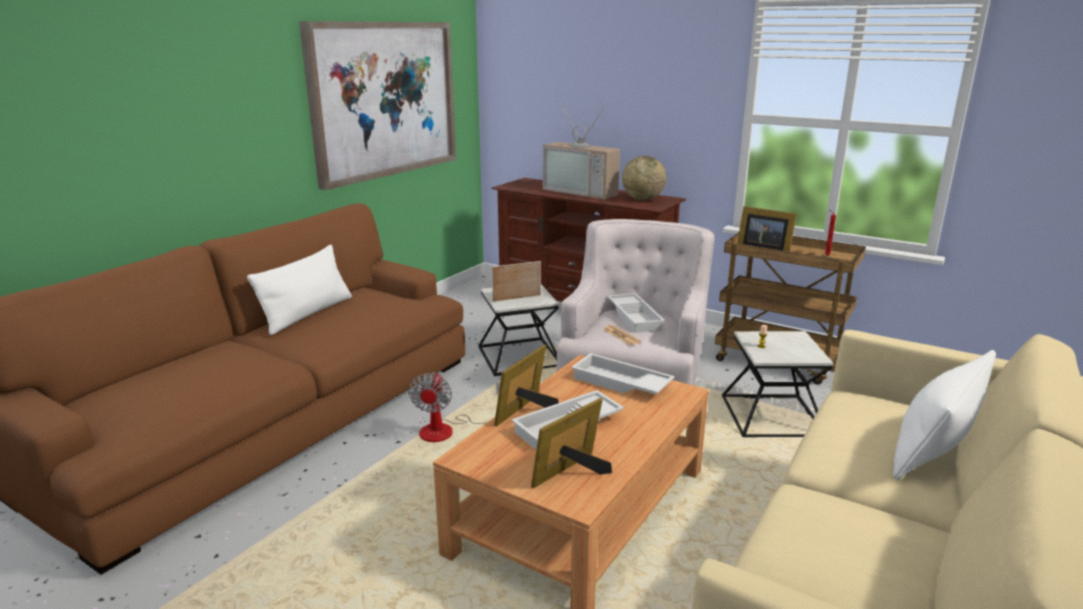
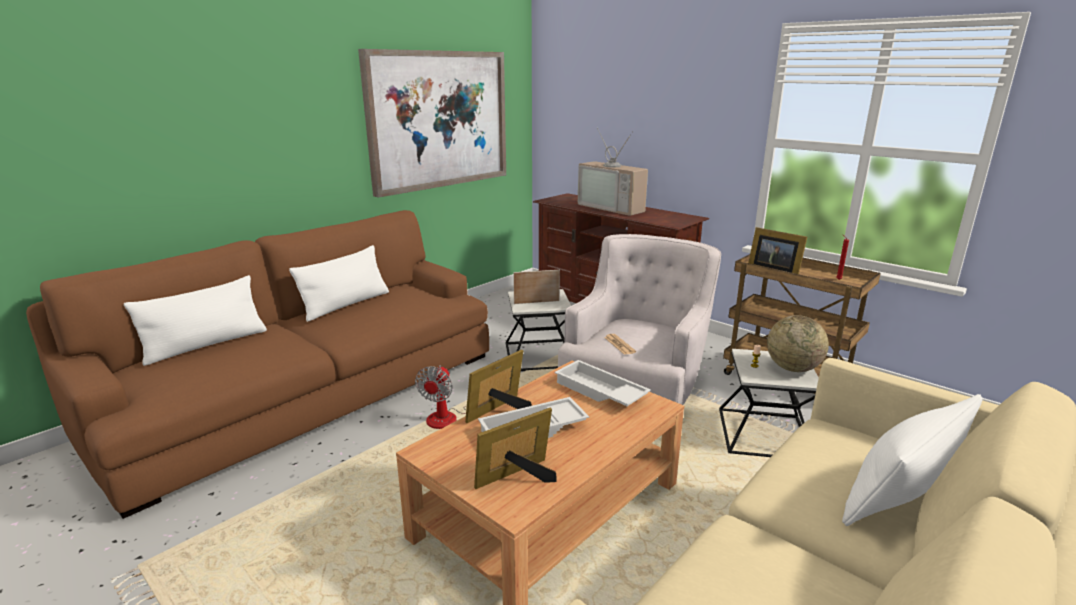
camera: 10 degrees right, 0 degrees up
white tray [607,293,665,333] -> none
globe [622,156,666,201] -> globe moved to [767,315,829,372]
none -> white pillow [124,275,267,366]

